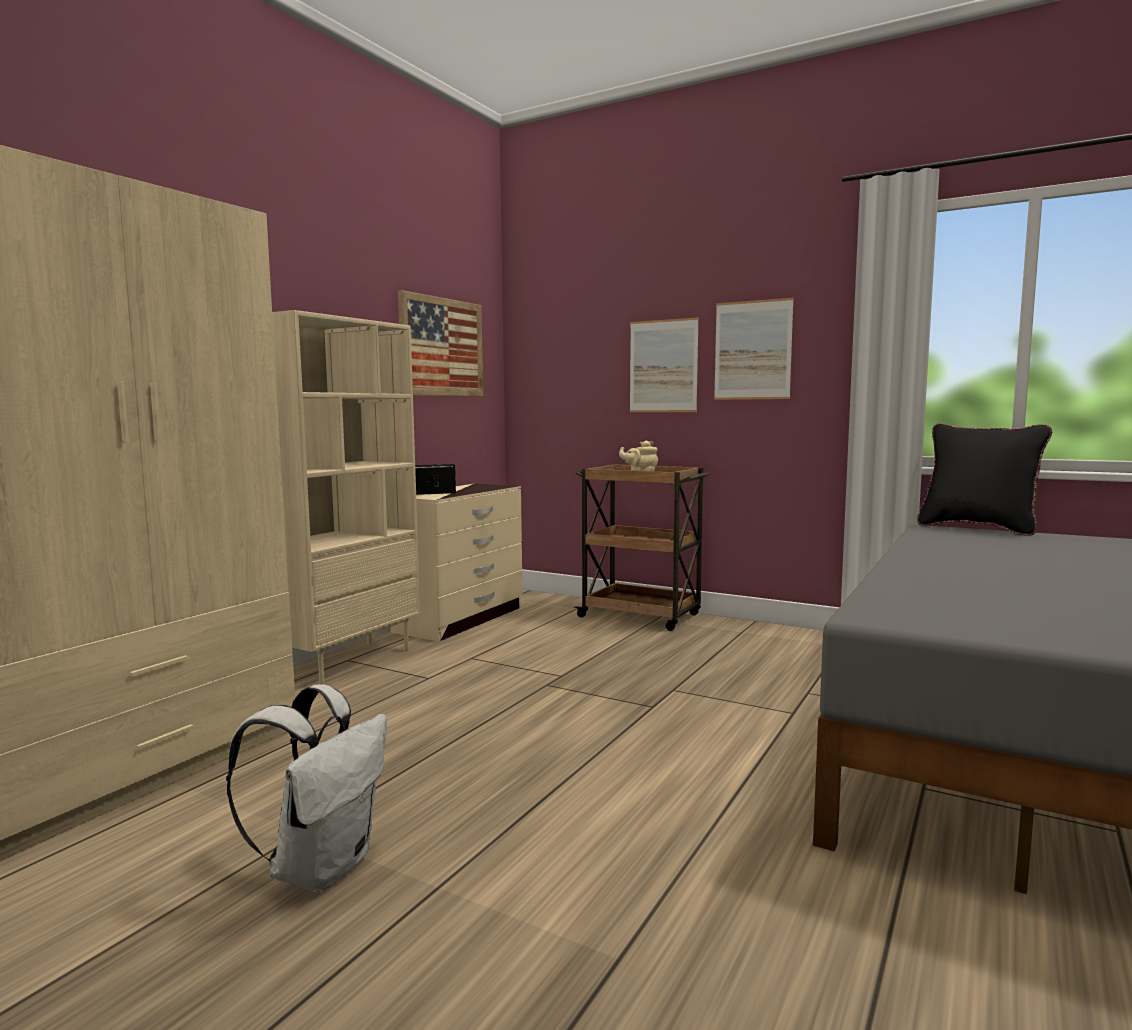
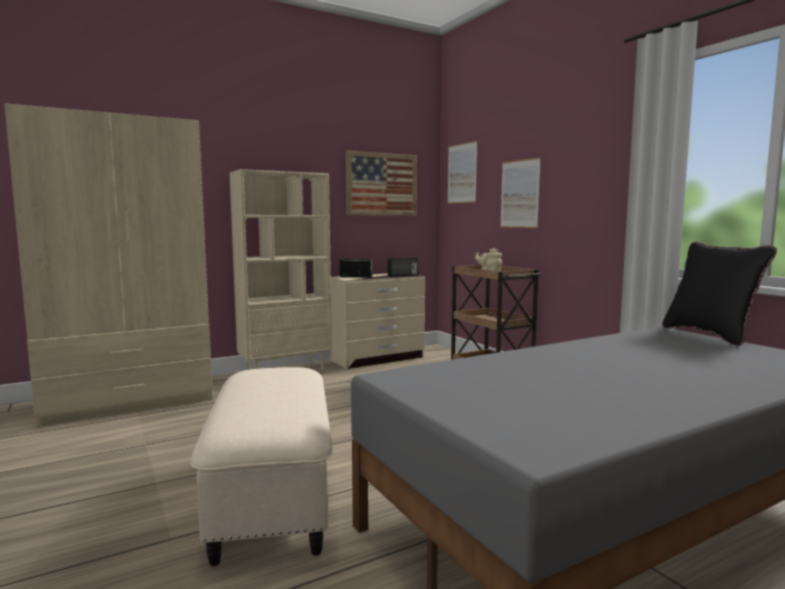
camera: 30 degrees right, 0 degrees up
white backpack [226,684,387,892] -> none
picture [714,298,794,400] -> picture moved to [447,141,478,204]
none -> beige ottoman [190,367,332,566]
none -> radio [388,258,418,277]

